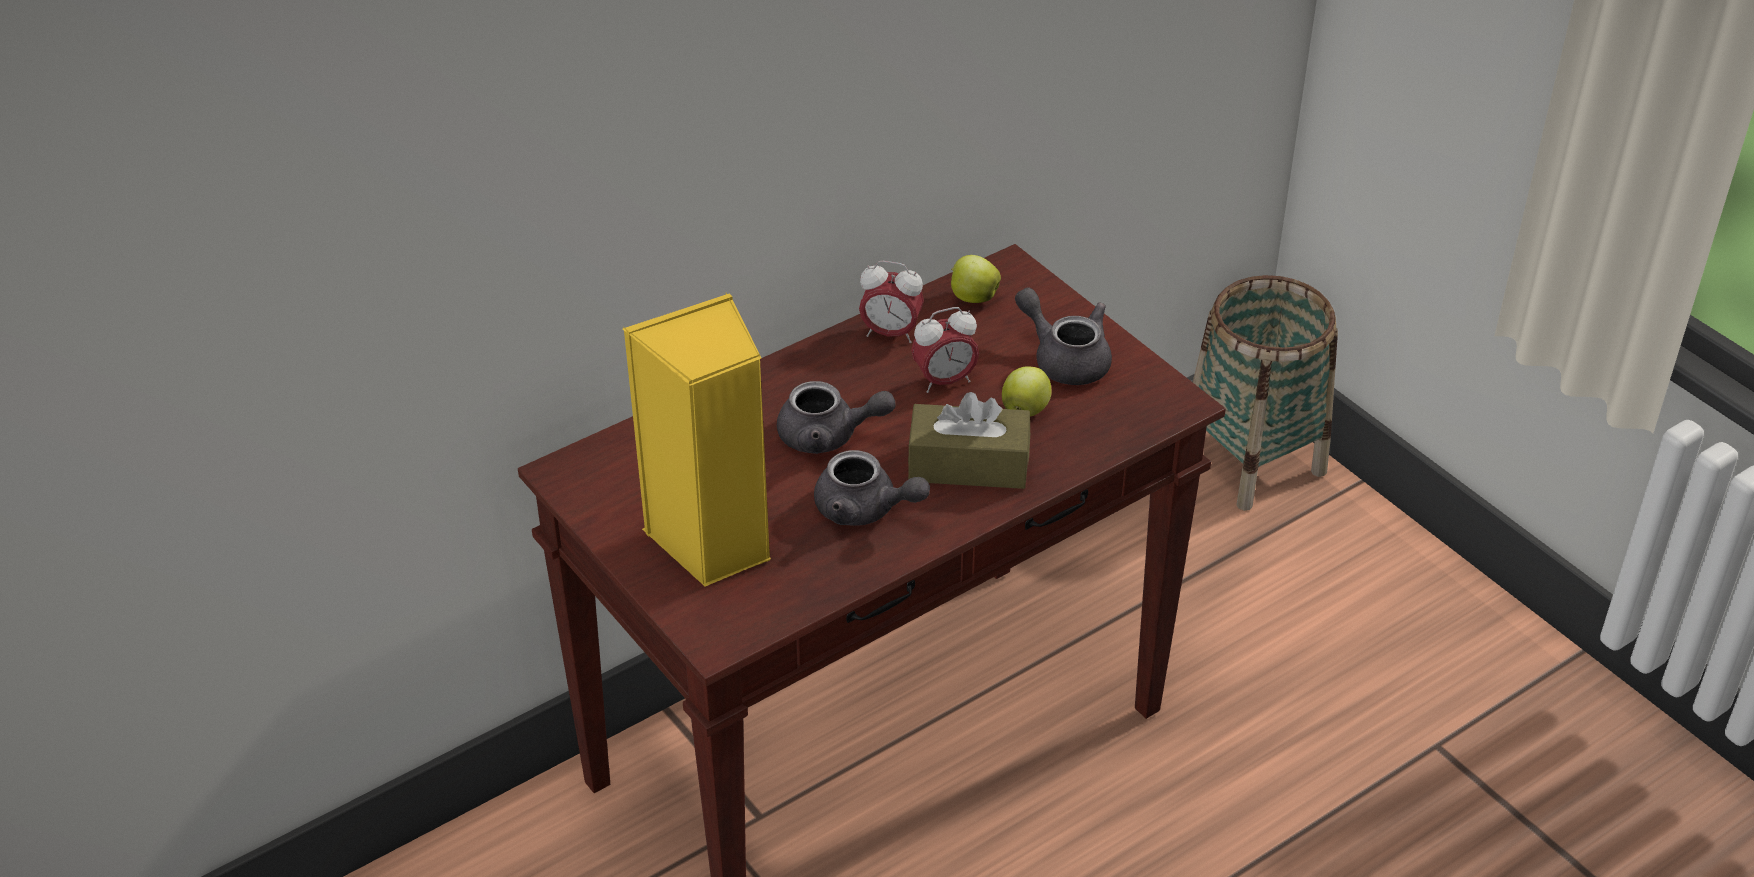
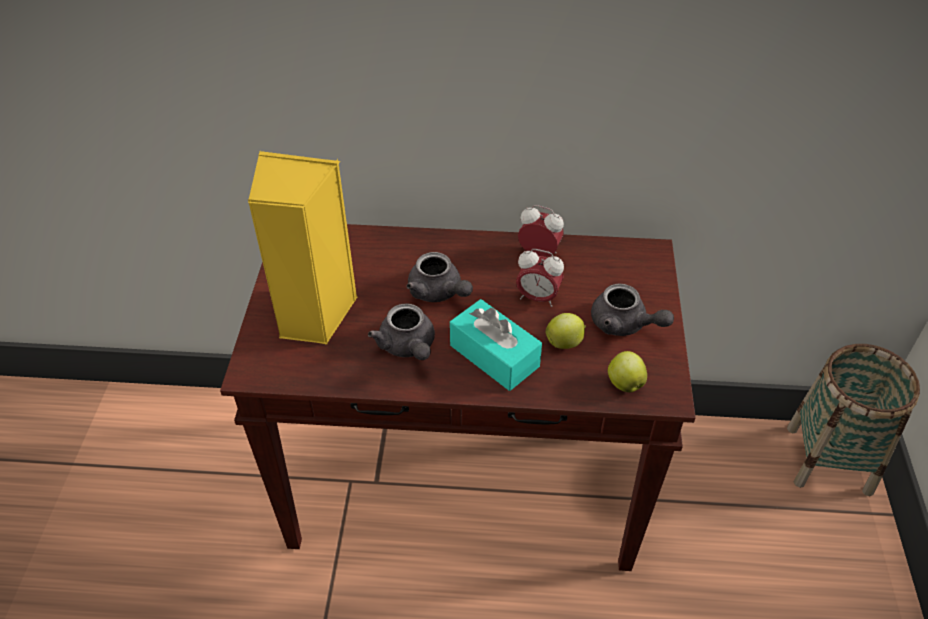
camera: 40 degrees right, 5 degrees up
alarm clock [859,261,924,343] -> alarm clock turned 150 degrees clockwise [518,205,564,257]
brown tissue box [908,392,1030,489] -> turquoise tissue box [450,299,542,391]
apple [951,255,1001,303] -> apple moved to [608,351,647,392]
grey teapot [1015,288,1112,385] -> grey teapot turned 135 degrees clockwise [591,283,674,336]

